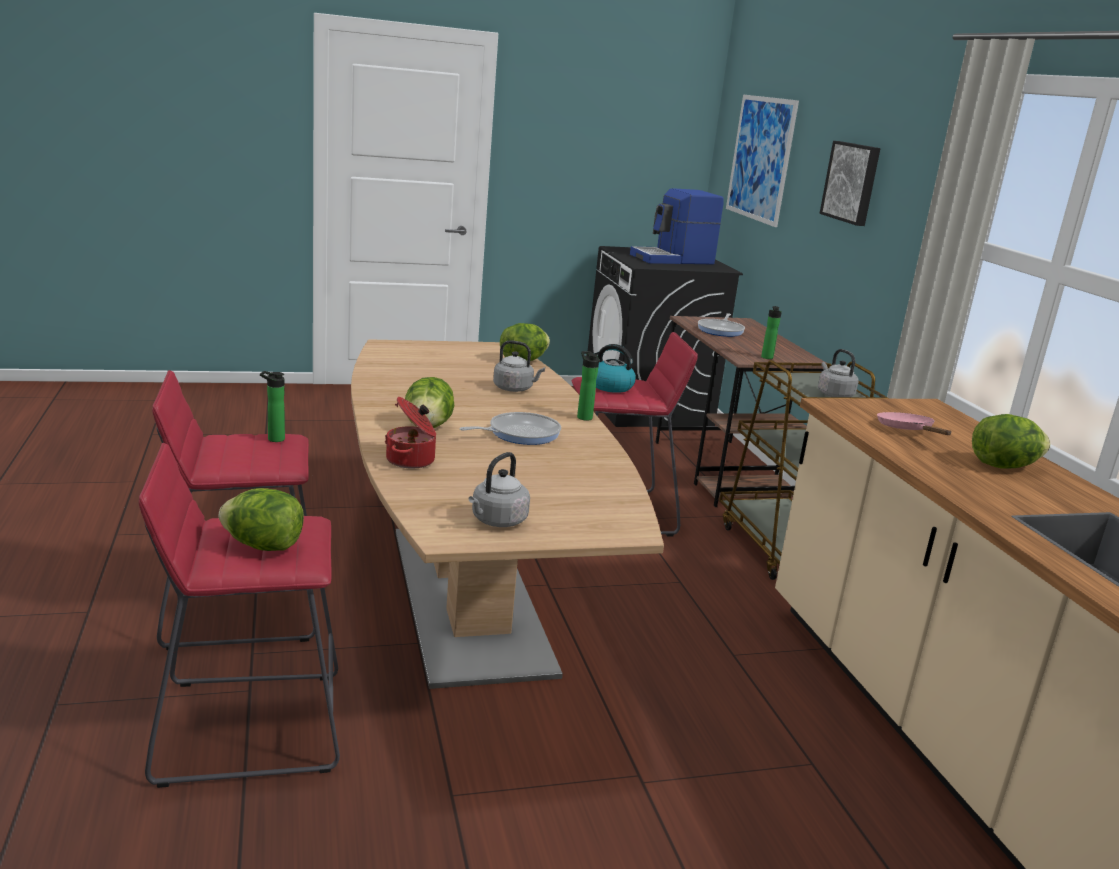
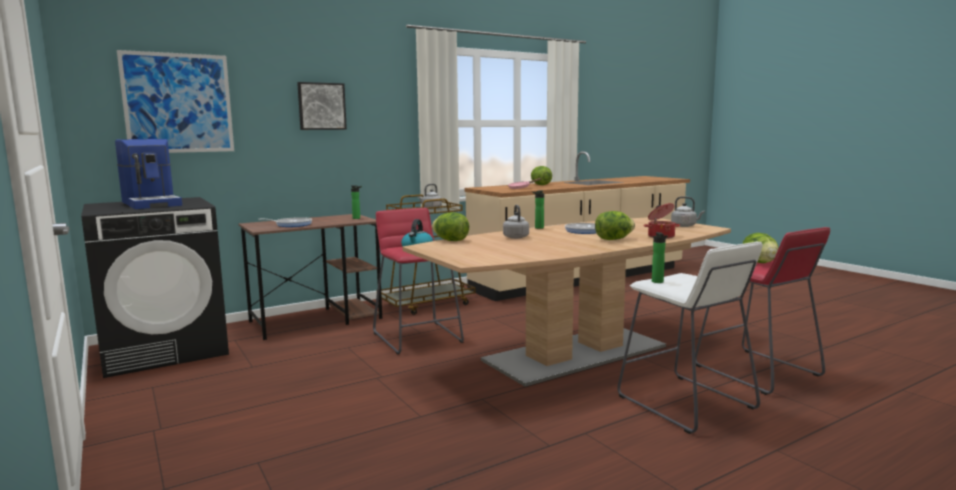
camera: 105 degrees left, 10 degrees down
red stool [152,370,315,650] -> white stool [617,242,763,434]

